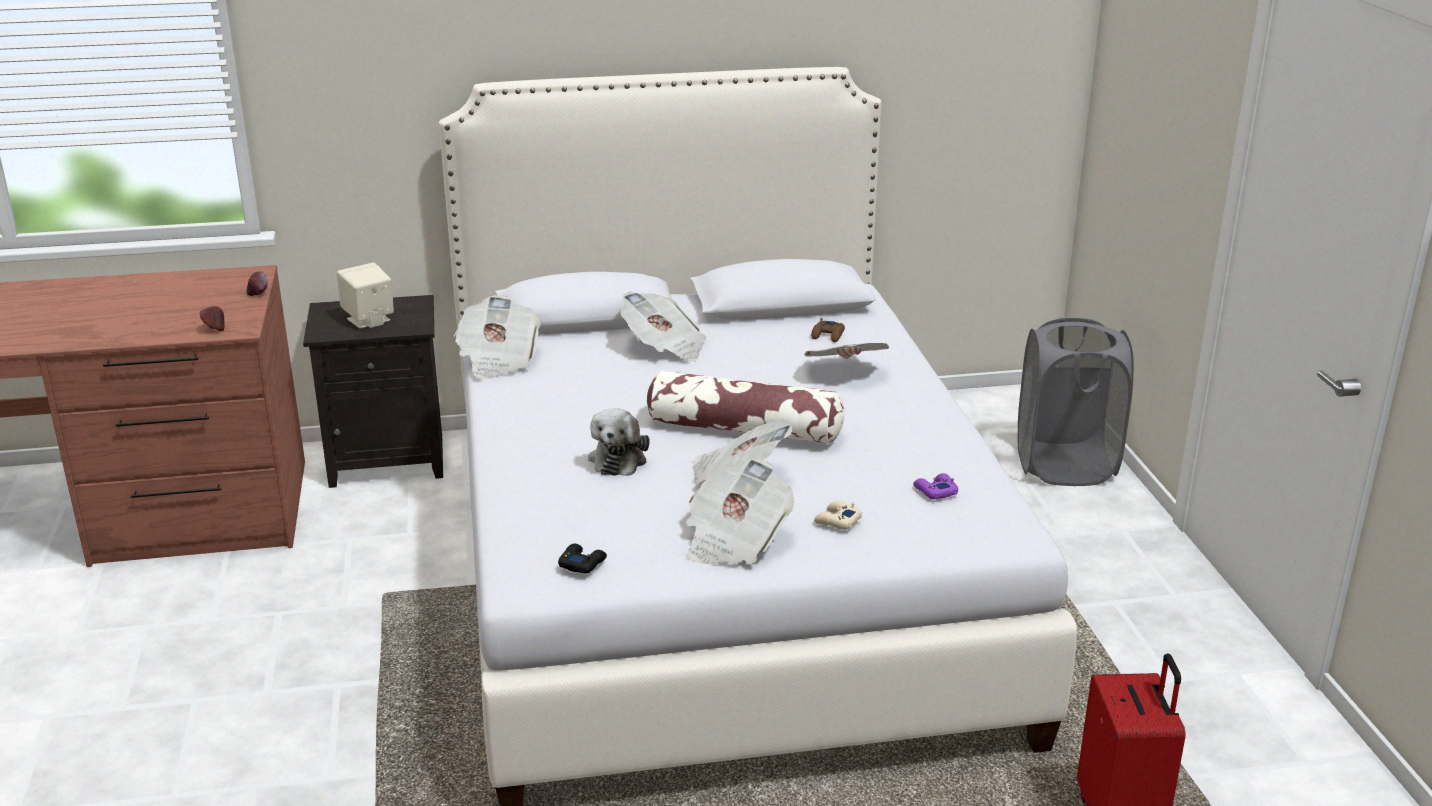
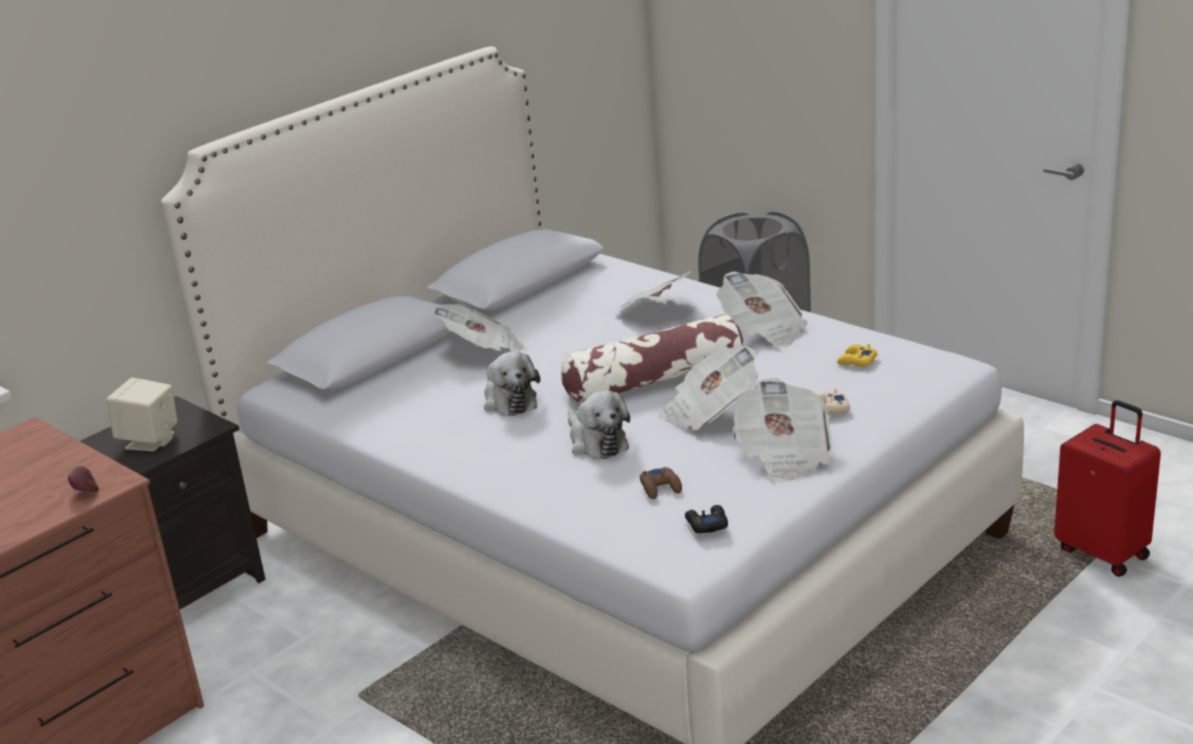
camera: 35 degrees left, 0 degrees up
apple [247,271,268,296] -> none
newspaper [454,295,541,379] -> newspaper moved to [717,272,808,348]
brown game controller [811,318,845,342] -> brown game controller moved to [640,467,682,499]
purple game controller [913,473,958,499] -> yellow game controller [837,344,878,367]
none -> plush toy [484,351,540,416]

